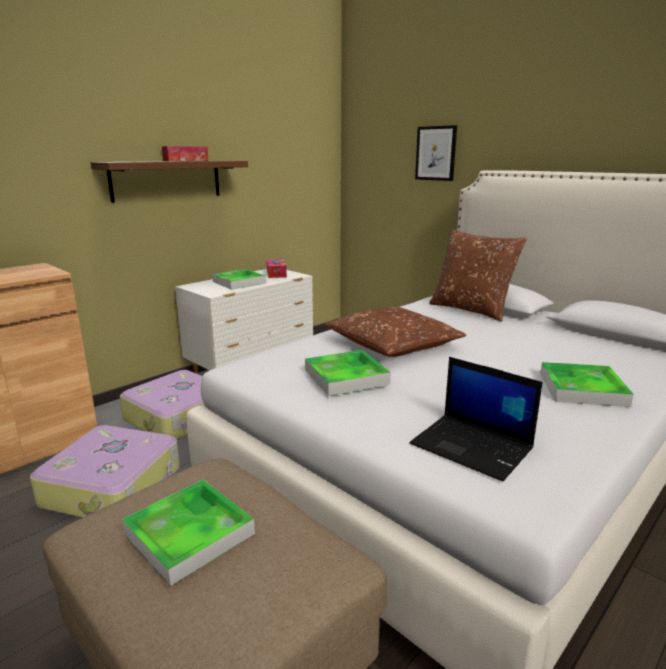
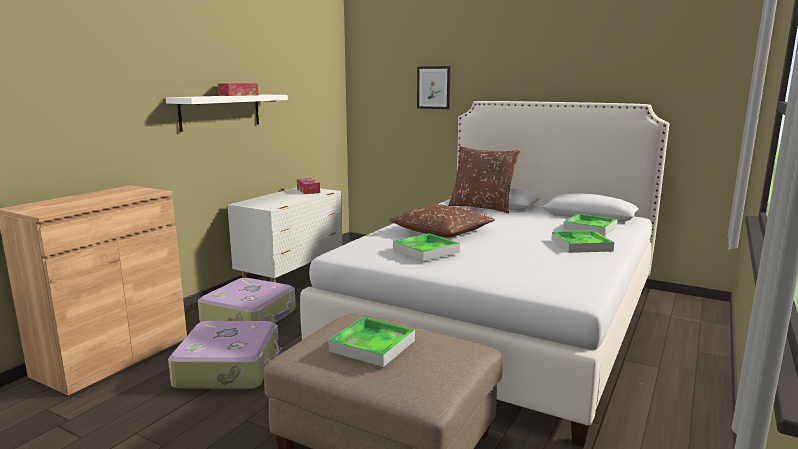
camera: 15 degrees left, 5 degrees down
brown shelf [91,161,248,203] -> white shelf [166,95,288,132]
tray [212,269,266,289] -> tray moved to [563,214,617,235]
laptop [410,357,543,482] -> none

